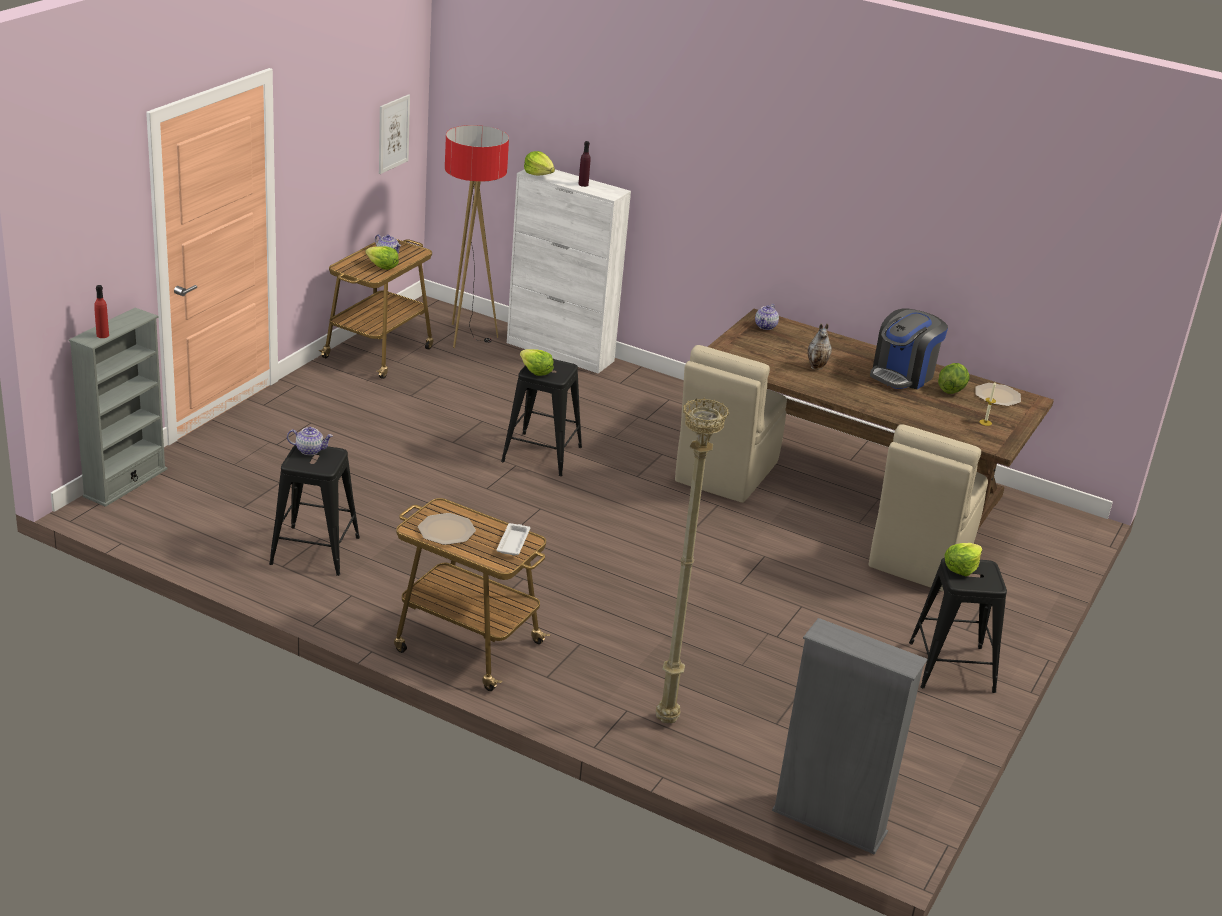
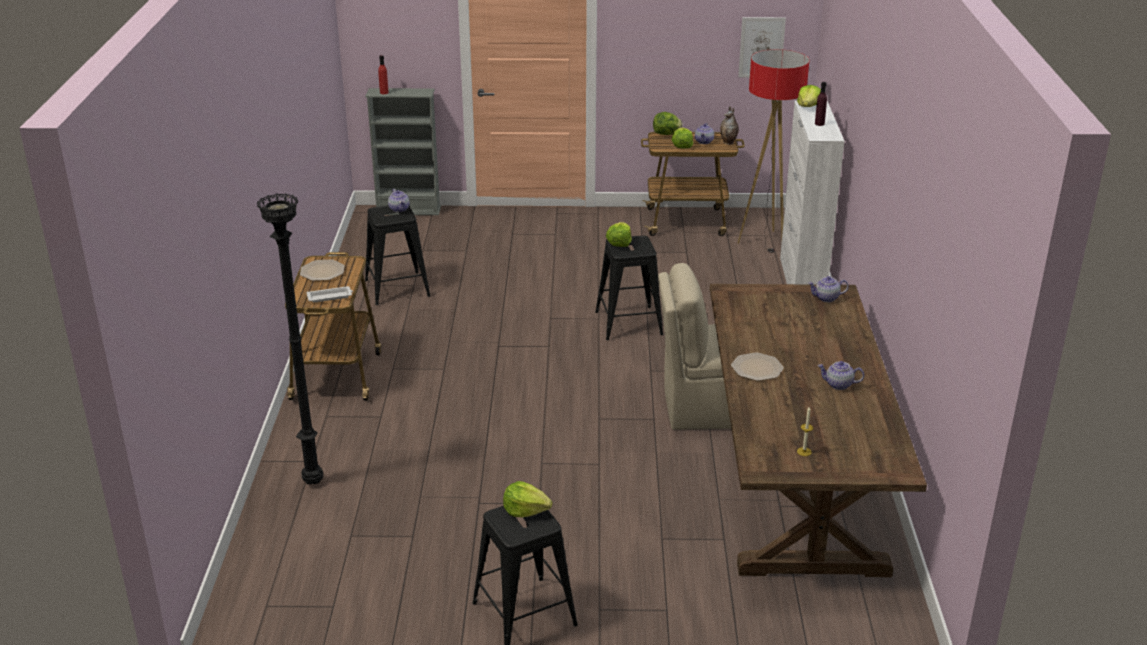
camera: 65 degrees right, 0 degrees up
beige floor lamp [656,398,729,723] -> black floor lamp [257,193,323,484]
grey bookcase [772,618,927,855] -> none
vase [807,323,832,370] -> vase moved to [720,106,739,145]
beige chair [869,424,988,591] -> none
coffee machine [870,309,948,389] -> teapot [818,361,864,390]
lettuce [938,363,970,394] -> lettuce moved to [653,112,683,135]
plate [975,383,1021,406] -> plate moved to [731,352,784,381]

